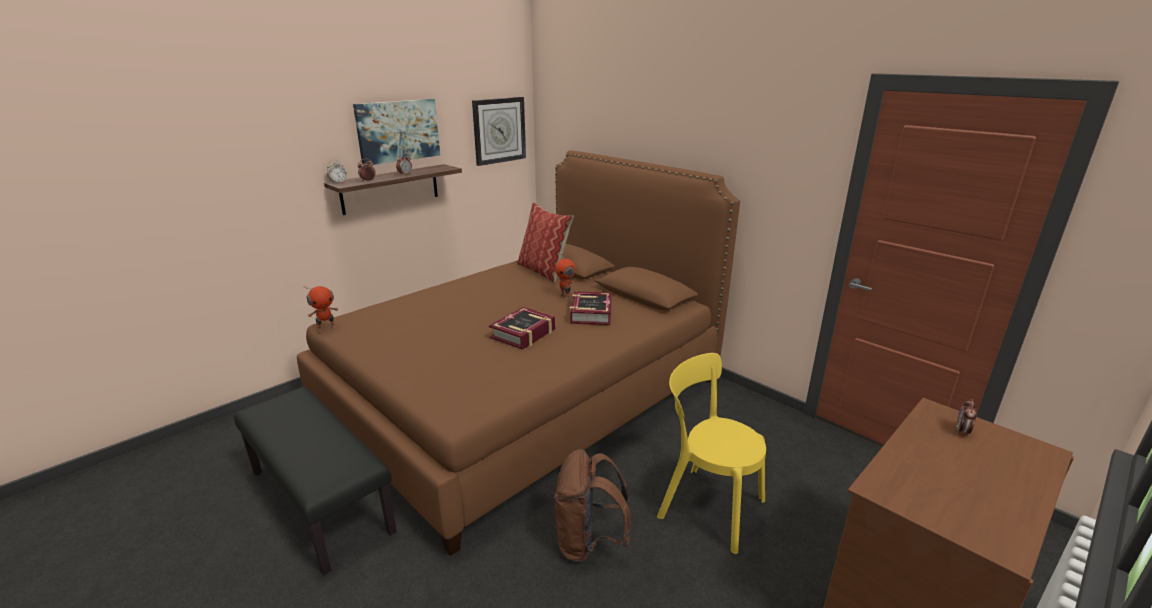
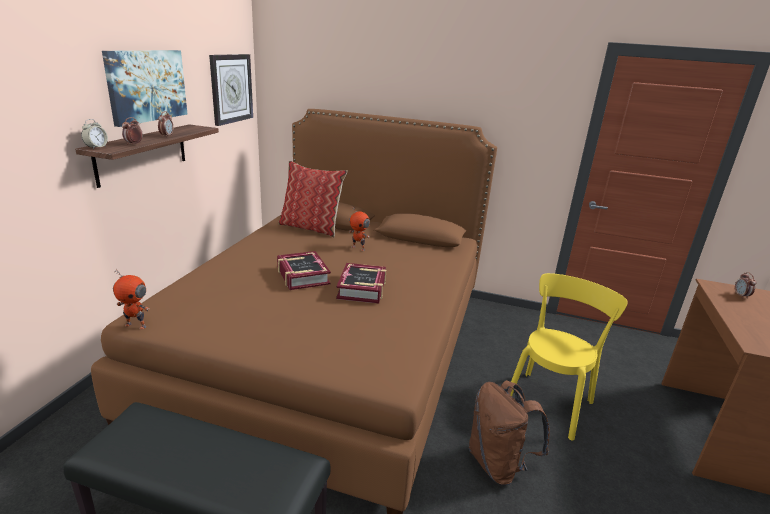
camera: 30 degrees left, 0 degrees up
toy robot [304,285,338,332] -> toy robot turned 75 degrees clockwise [113,269,150,330]
book [570,291,612,325] -> book moved to [277,251,331,290]
yellow chair [657,353,766,554] -> yellow chair turned 120 degrees clockwise [510,273,628,441]

